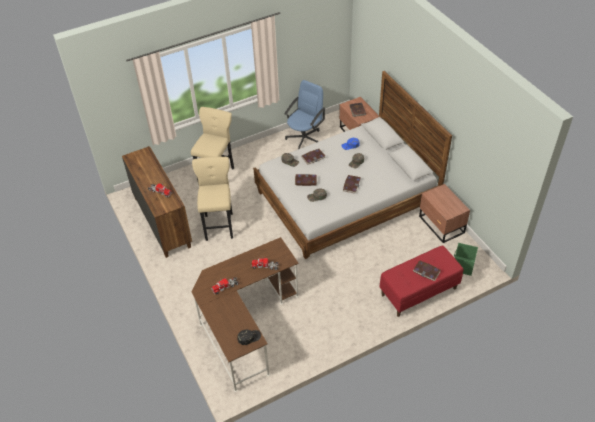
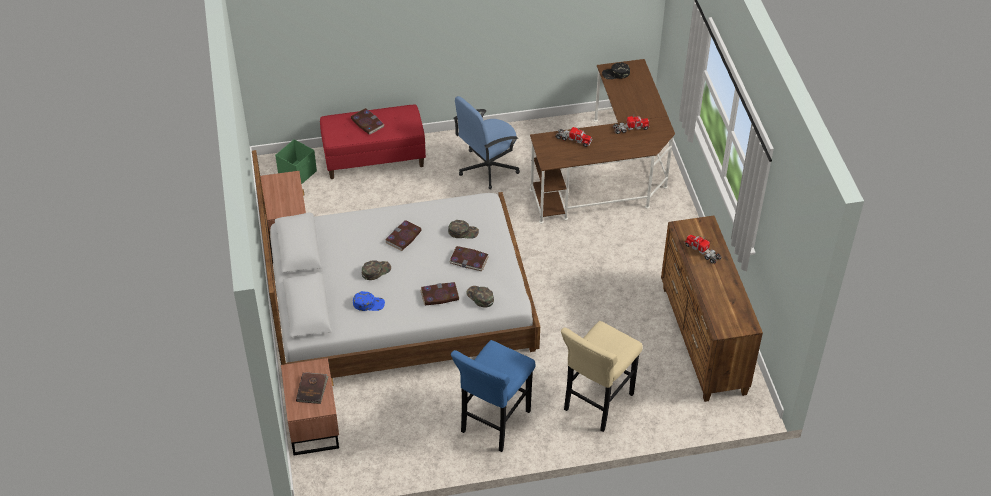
camera: 165 degrees left, 0 degrees up
beige stool [192,157,233,241] -> none
blue office chair [284,80,326,149] -> blue office chair moved to [453,96,520,190]
none -> blue stool [451,340,535,452]

